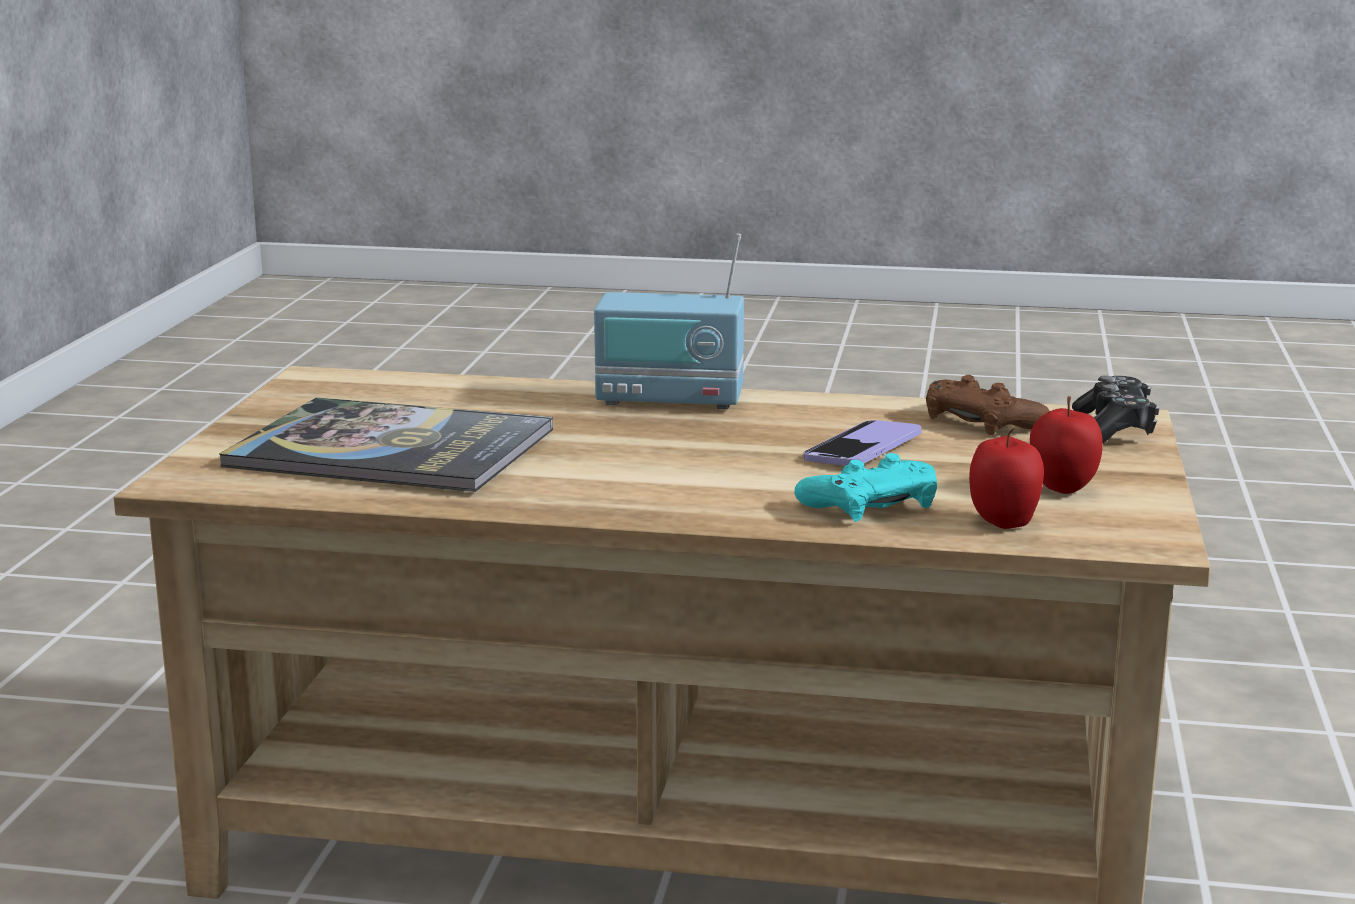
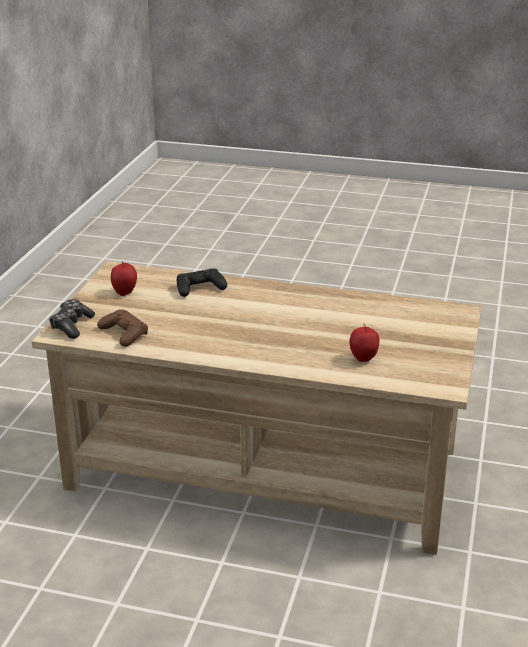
camera: 175 degrees left, 10 degrees up
book [219,397,553,492] -> none
radio [594,234,744,409] -> none
turquoise game controller [794,453,937,522] -> black game controller [177,268,227,297]
phone [804,420,921,466] -> none
apple [969,428,1044,529] -> apple moved to [350,323,379,362]

